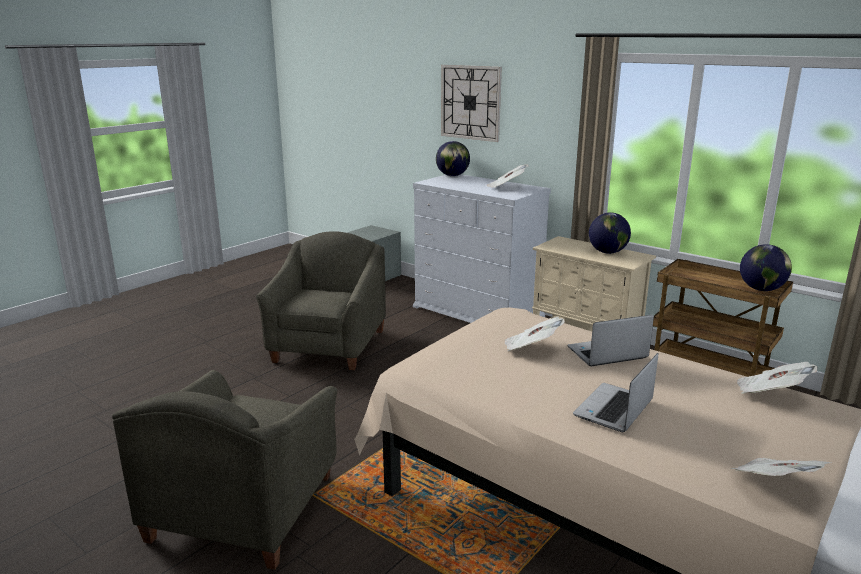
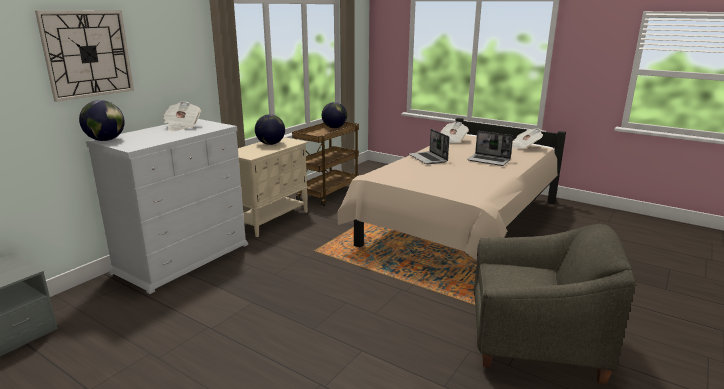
camera: 95 degrees left, 0 degrees up
grey armchair [256,231,386,370] -> none
newspaper [504,317,565,351] -> none

